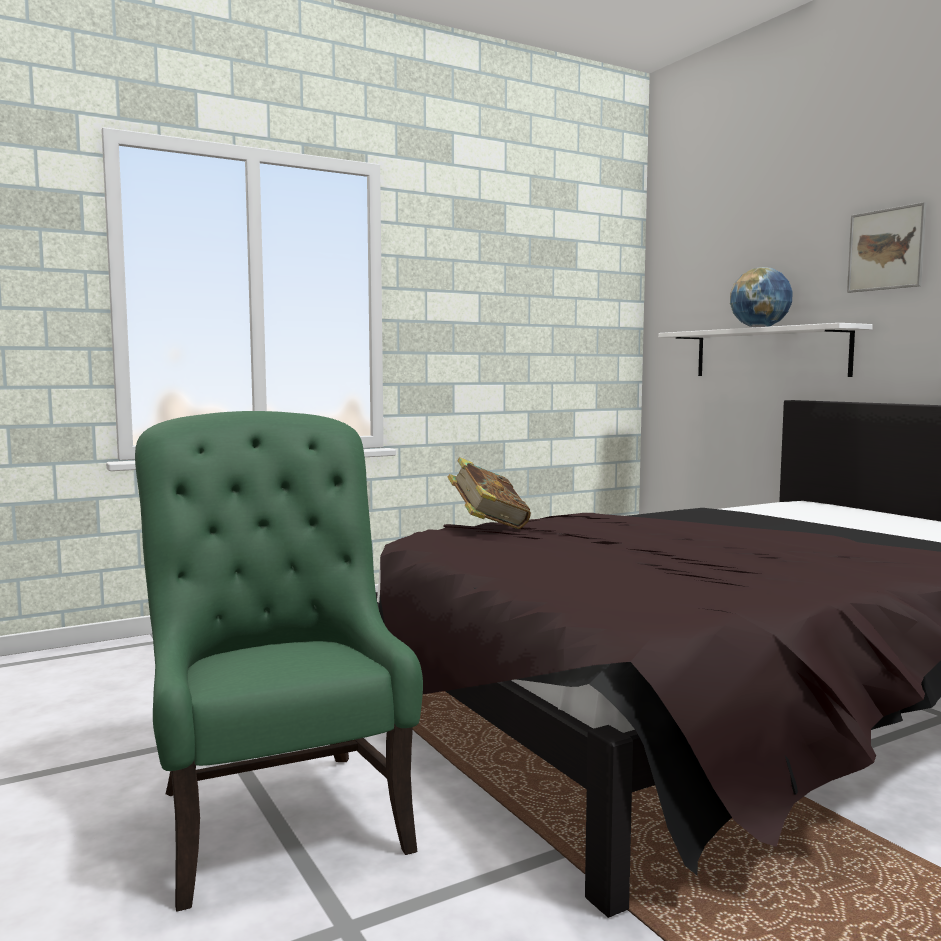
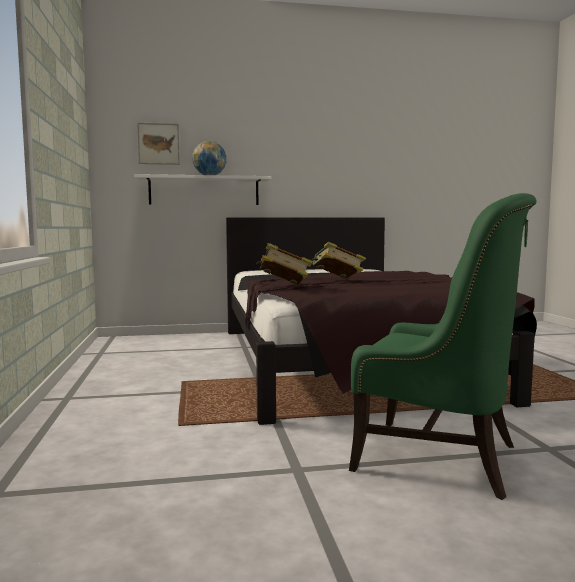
camera: 70 degrees left, 0 degrees up
green chair [135,411,423,912] -> green chair turned 150 degrees counterclockwise [349,193,537,500]
picture [847,202,927,293] -> picture moved to [137,123,180,165]
none -> book [312,242,366,279]

